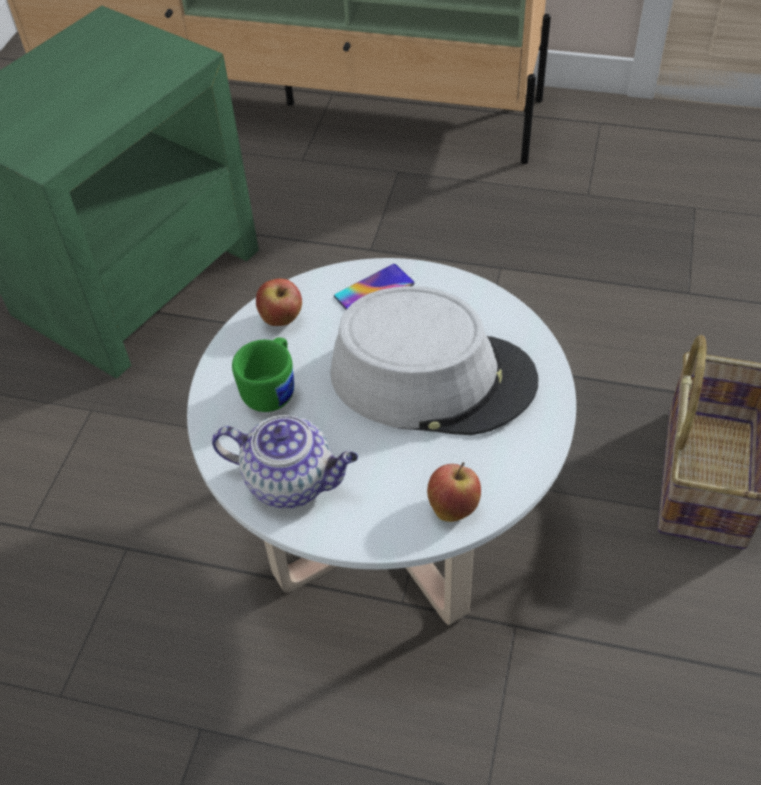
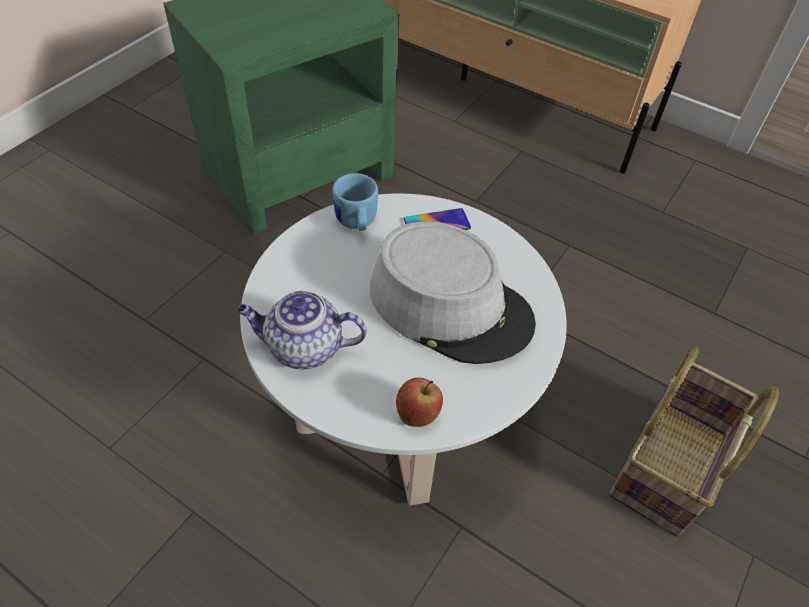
camera: 15 degrees right, 0 degrees up
teapot [212,415,358,508] -> teapot turned 150 degrees clockwise [236,291,367,369]
green mug [232,337,294,412] -> none
apple [256,279,302,326] -> blue mug [332,173,378,231]

